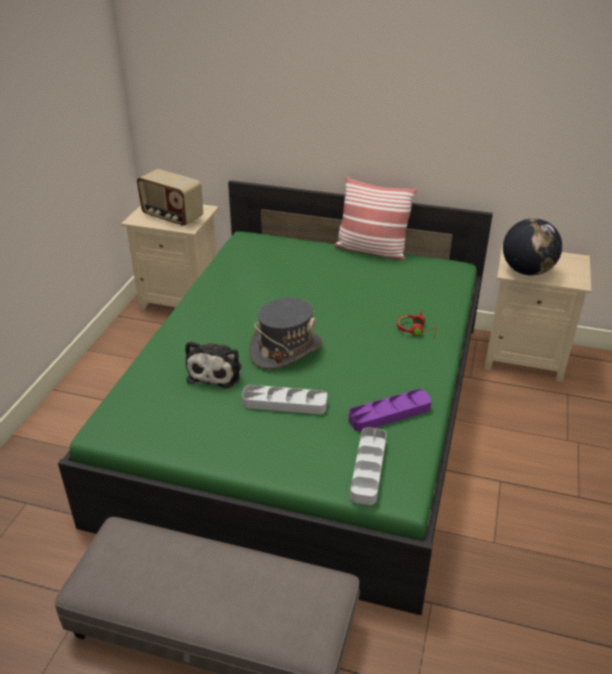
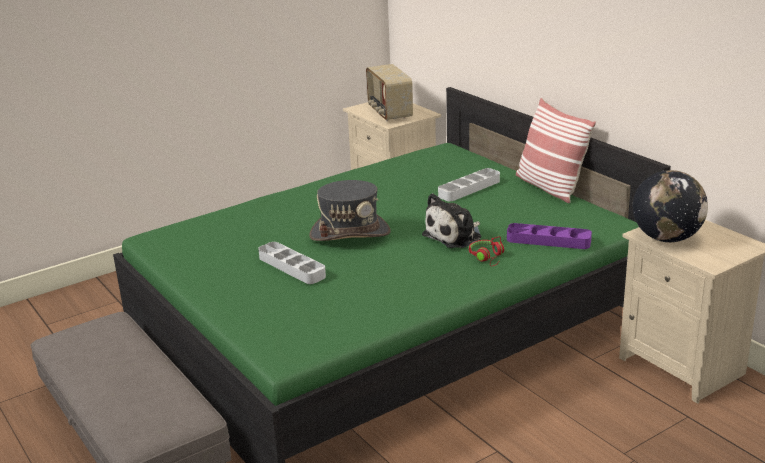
camera: 40 degrees right, 10 degrees down
plush toy [185,341,242,388] -> plush toy moved to [422,193,482,248]
purple tray [349,389,432,432] -> purple tray moved to [507,223,592,249]
grey tray [350,427,387,505] -> grey tray moved to [438,168,500,201]

